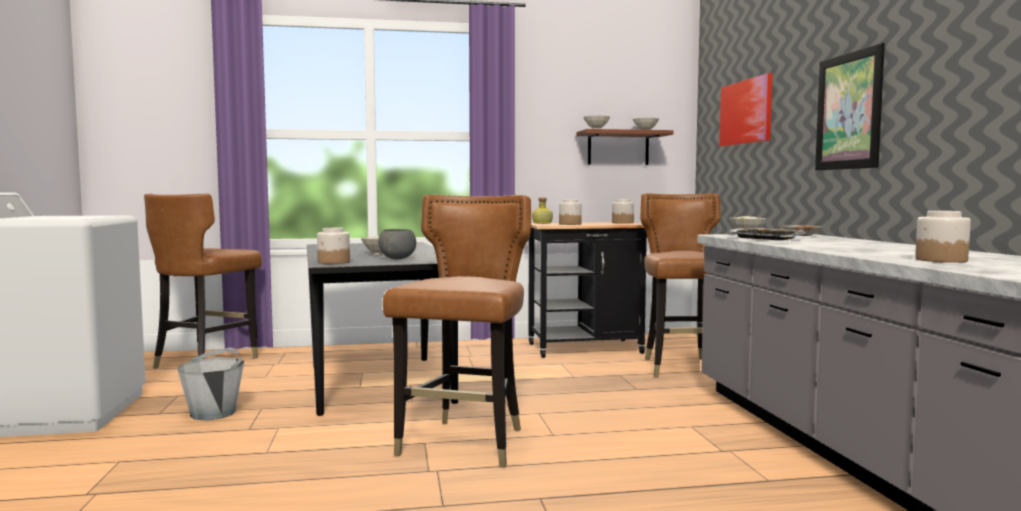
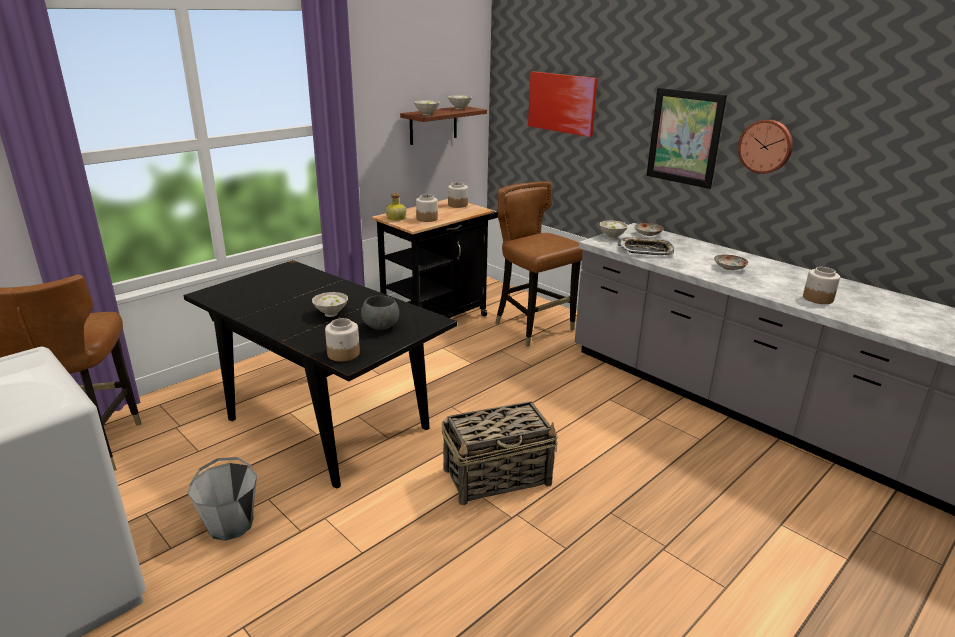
camera: 35 degrees left, 20 degrees up
brown chair [383,195,531,468] -> basket [442,401,558,505]
none -> plate [714,255,748,270]
none -> wall clock [738,119,793,174]

